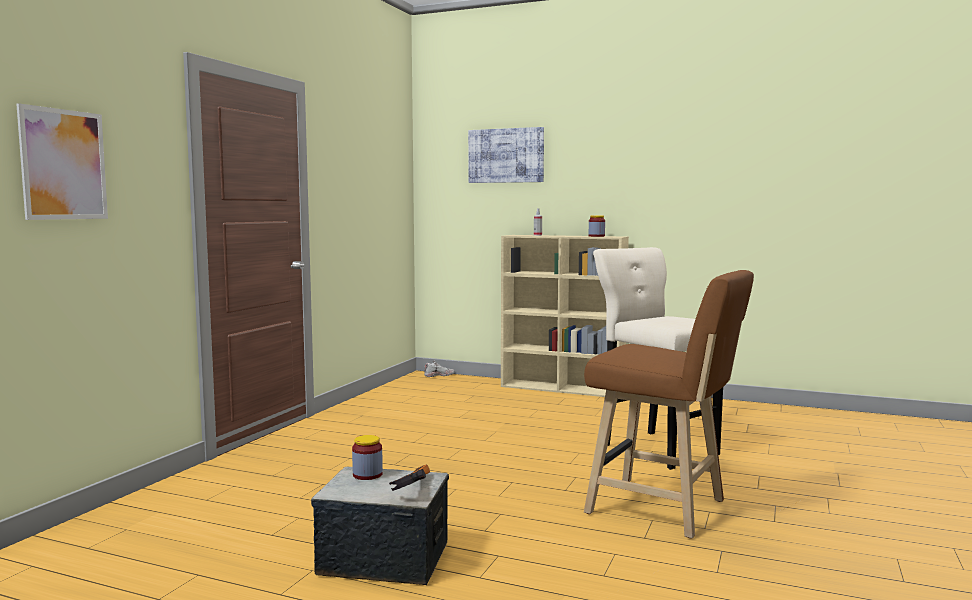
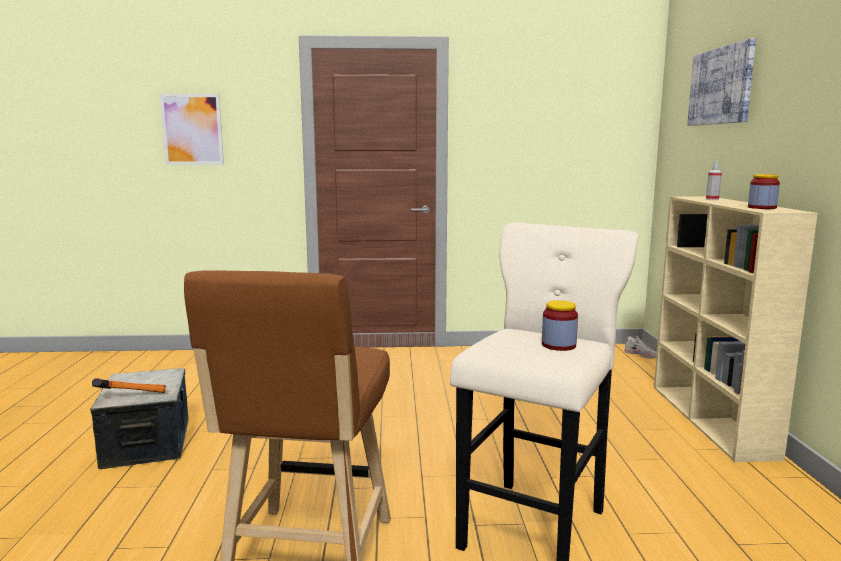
camera: 65 degrees right, 5 degrees up
jar [352,435,383,480] -> jar moved to [542,300,578,351]

